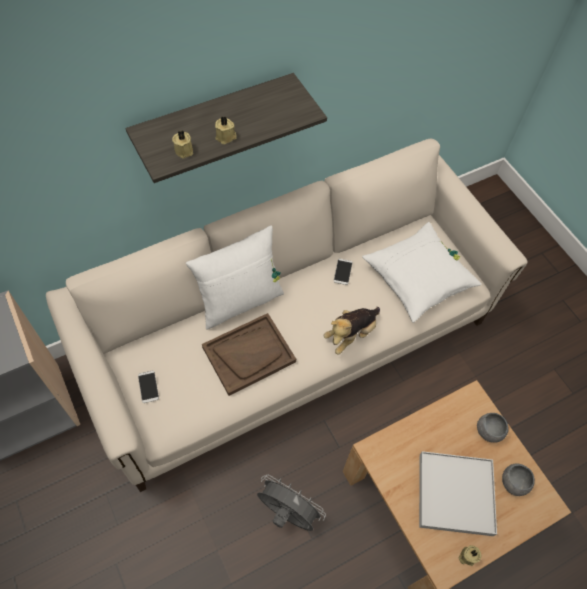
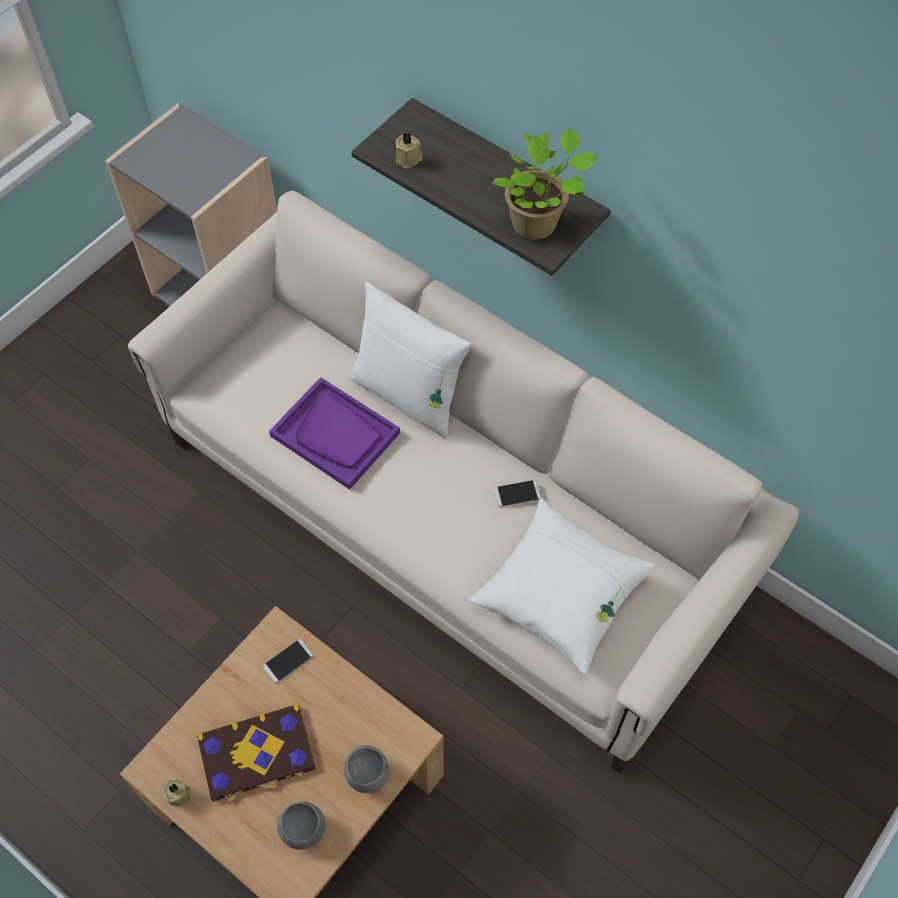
camera: 70 degrees right, 0 degrees up
phone [138,371,159,403] -> phone moved to [263,639,313,683]
brown tray [202,313,296,396] -> purple tray [269,377,400,490]
beige candle [215,116,237,144] -> none
grey fan [257,475,326,531] -> none
plush toy [324,307,380,354] -> none
white tray [419,451,497,536] -> book [197,703,316,803]
none -> potted plant [492,127,598,240]

